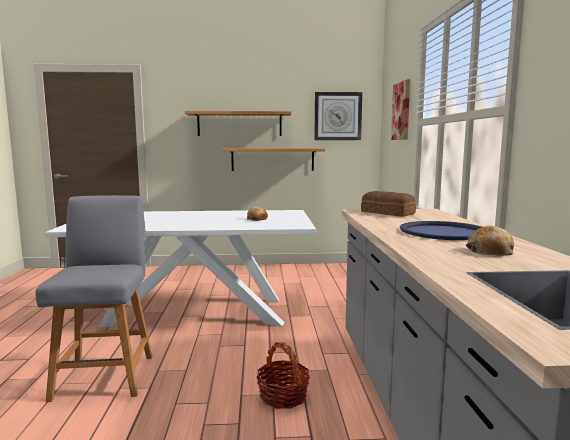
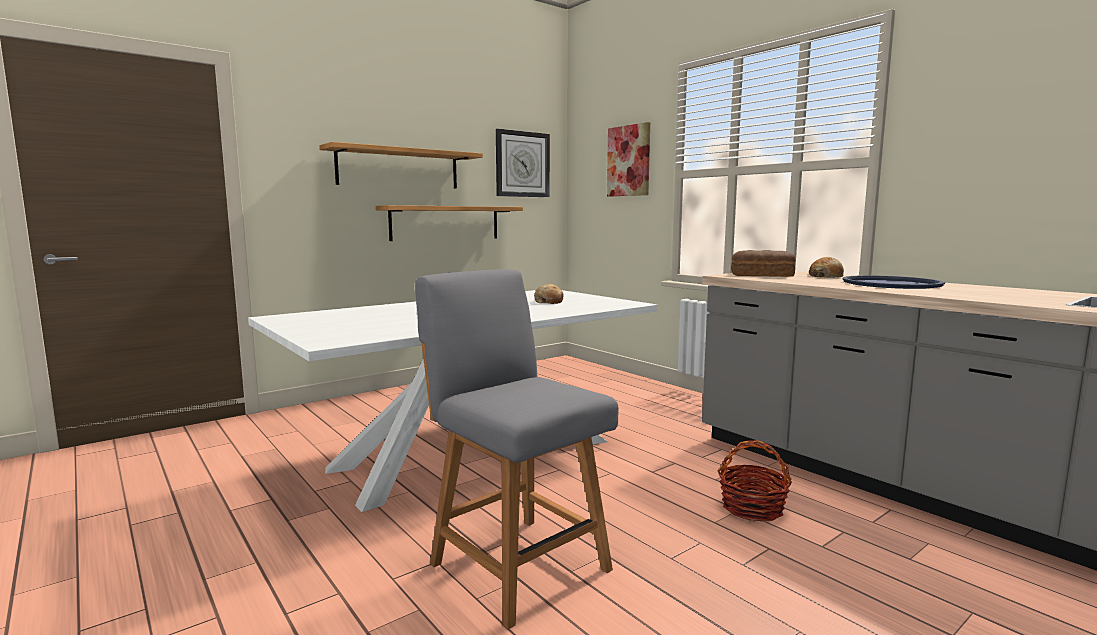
camera: 35 degrees left, 0 degrees up
bread [466,226,514,256] -> bread moved to [809,257,844,278]

